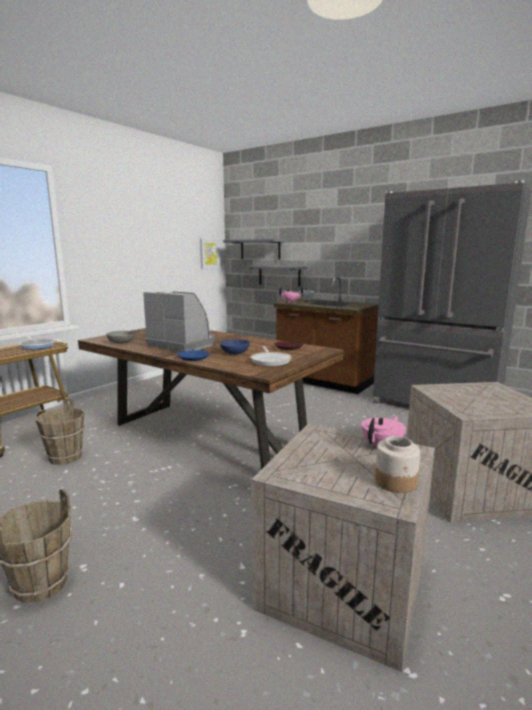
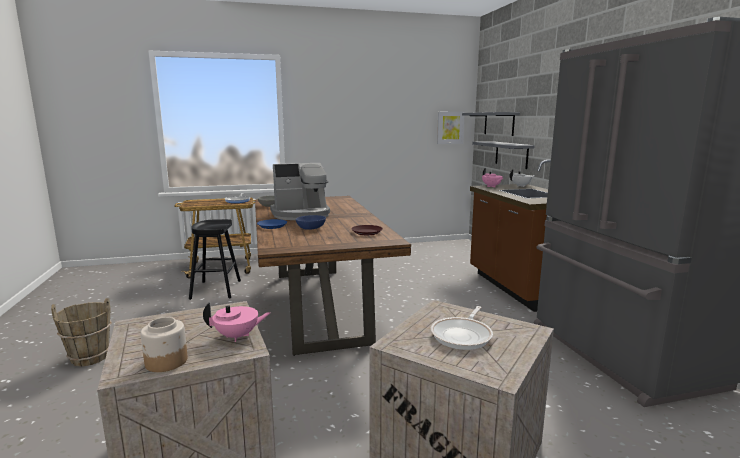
camera: 40 degrees right, 0 degrees up
brown bucket [36,398,85,465] -> black stool [189,219,241,300]
coffee machine [143,292,215,352] -> coffee machine turned 90 degrees clockwise [270,163,330,220]
frying pan [251,346,292,366] -> frying pan moved to [431,306,493,350]

